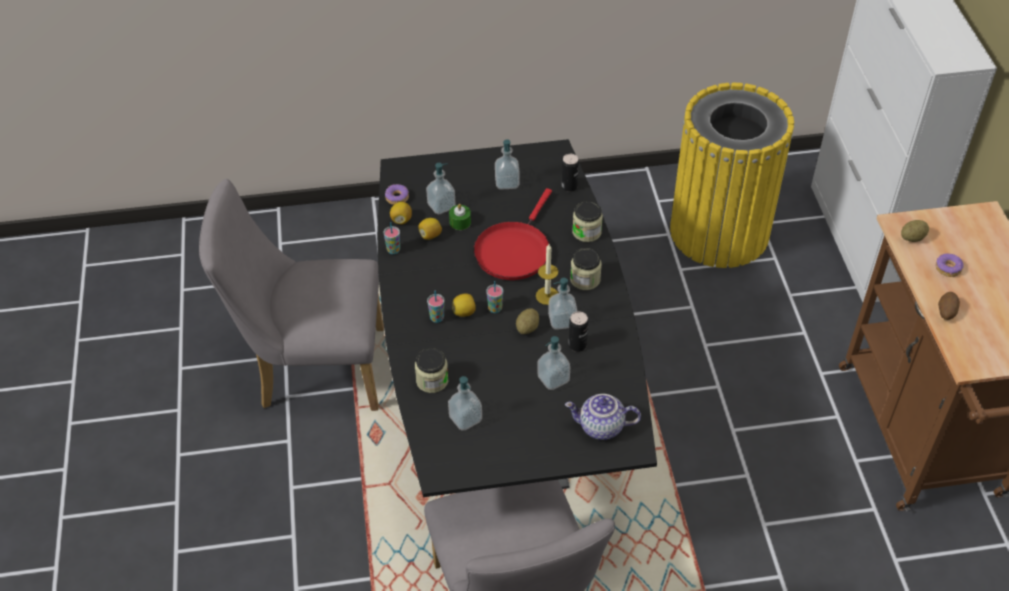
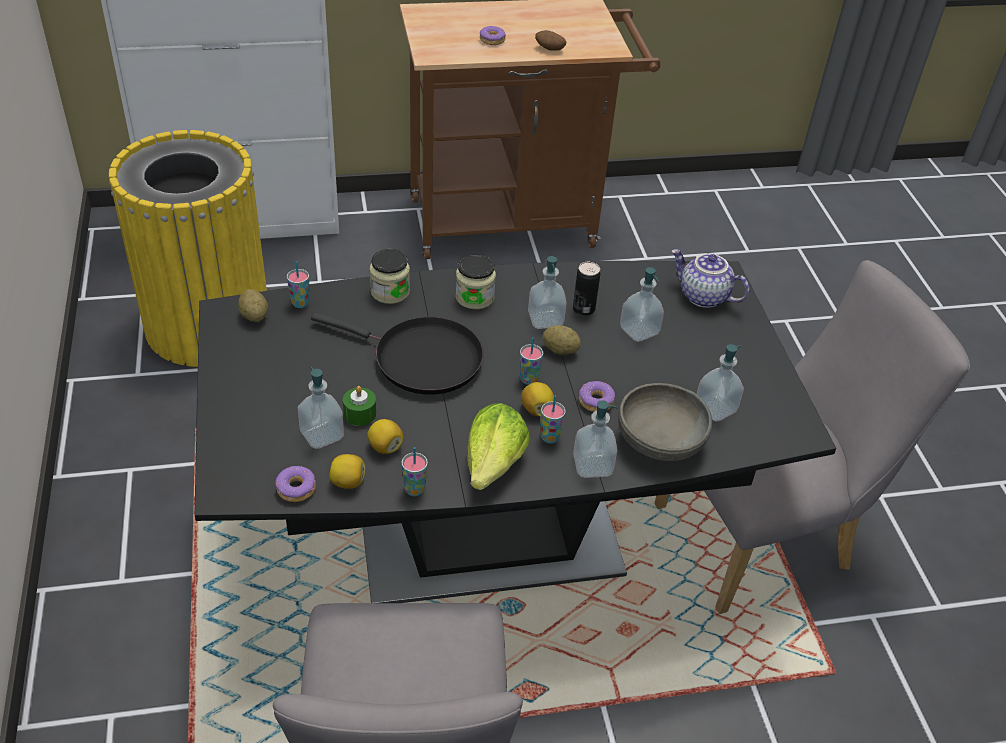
camera: 95 degrees left, 5 degrees down
jar [415,348,448,393] -> grey bowl [618,383,712,461]
red frying pan [474,188,552,280] -> black frying pan [311,312,484,395]
soap dispenser [495,139,520,190] -> soap dispenser moved to [573,400,618,478]
candle [536,244,558,305] -> none
can [561,154,579,192] -> cup [287,261,309,308]
teapot [565,394,641,440] -> teapot turned 120 degrees clockwise [671,249,749,308]
potato [901,220,929,242] -> potato moved to [238,289,268,322]
none -> lettuce [467,403,530,490]
none -> donut [579,381,615,412]

